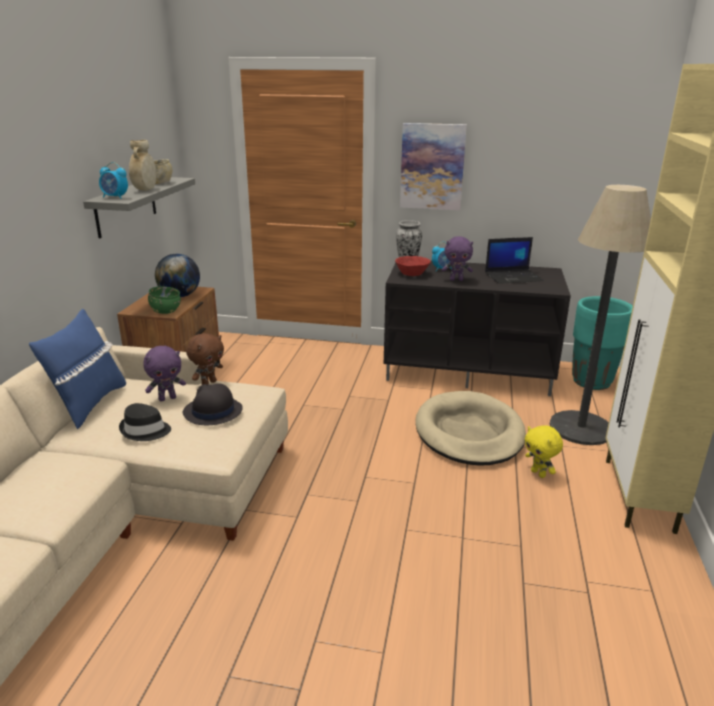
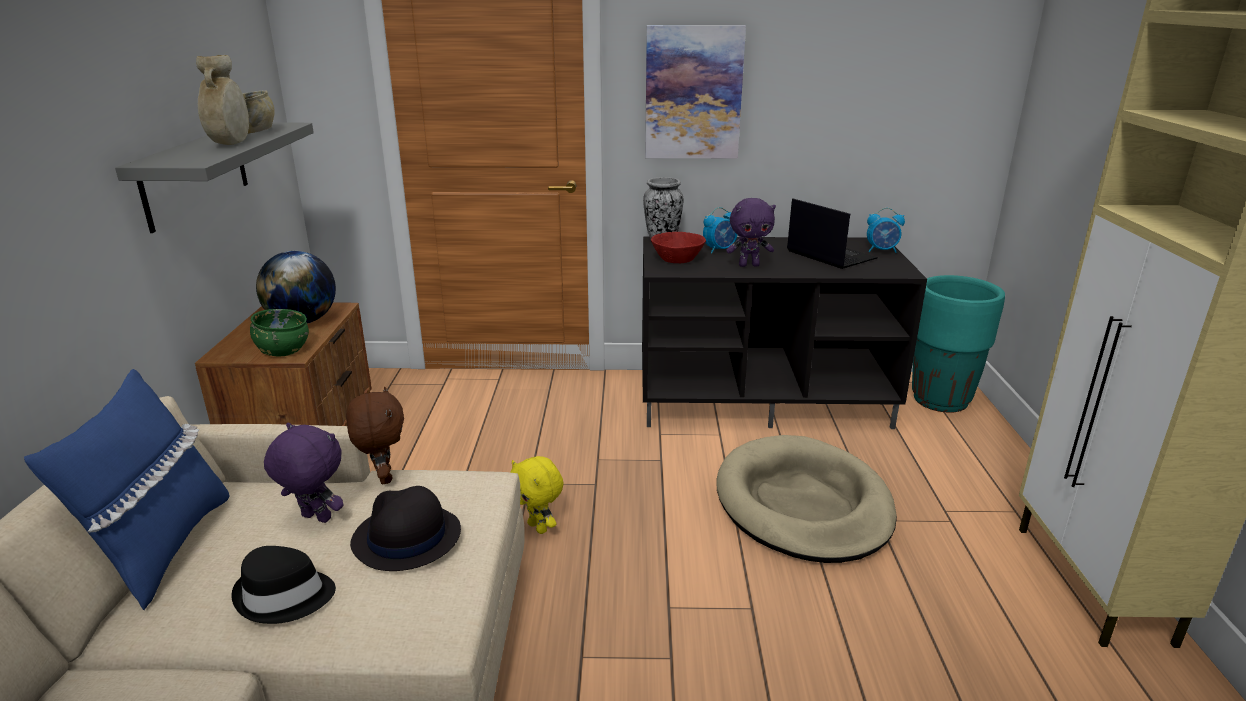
camera: 10 degrees left, 0 degrees up
alarm clock [99,162,128,199] -> alarm clock moved to [867,208,905,253]
purple plush toy [143,346,186,401] -> purple plush toy turned 120 degrees counterclockwise [264,423,343,523]
brown plush toy [186,333,224,385] -> brown plush toy turned 45 degrees counterclockwise [346,387,404,484]
laptop [485,237,544,284] -> laptop turned 105 degrees counterclockwise [787,198,878,269]
yellow plush toy [525,425,563,478] -> yellow plush toy moved to [510,456,564,534]
floor lamp [550,185,651,445] -> none

